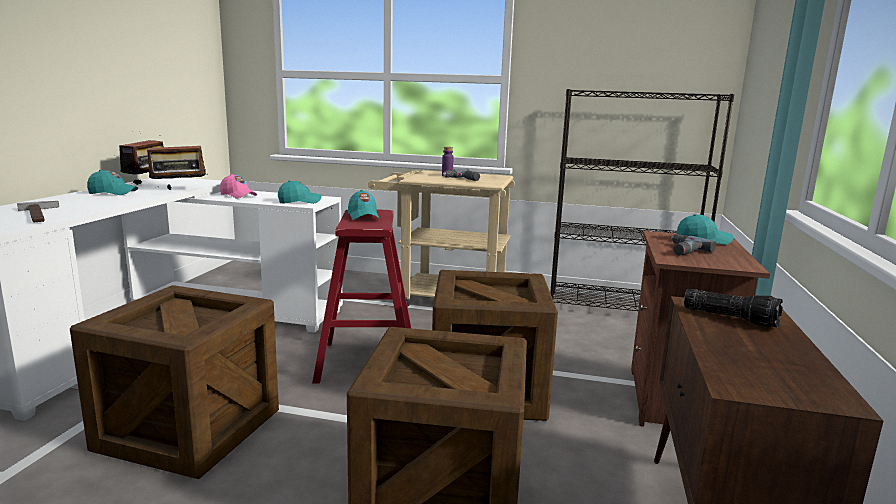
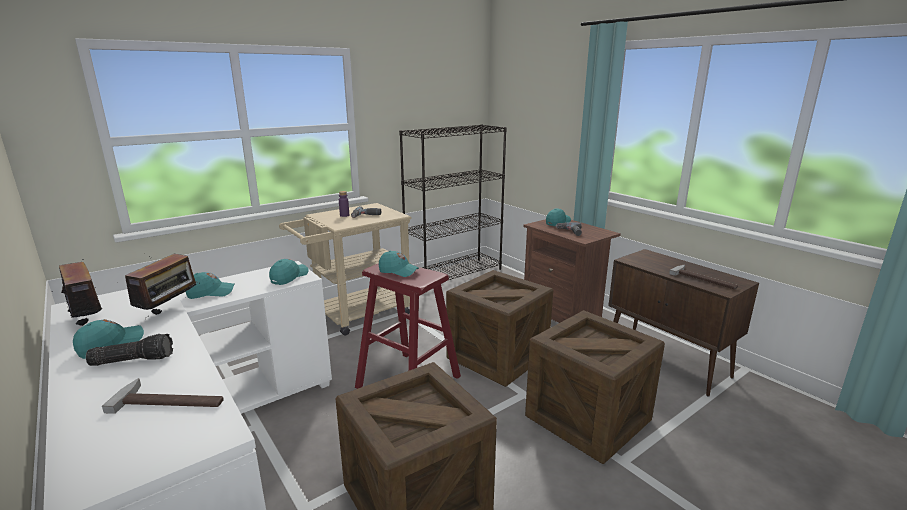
camera: 50 degrees left, 5 degrees up
pink cap [220,174,257,199] -> turquoise cap [186,272,234,299]
flashlight [684,289,783,328] -> flashlight moved to [86,334,173,366]
none -> hammer [669,265,738,290]

